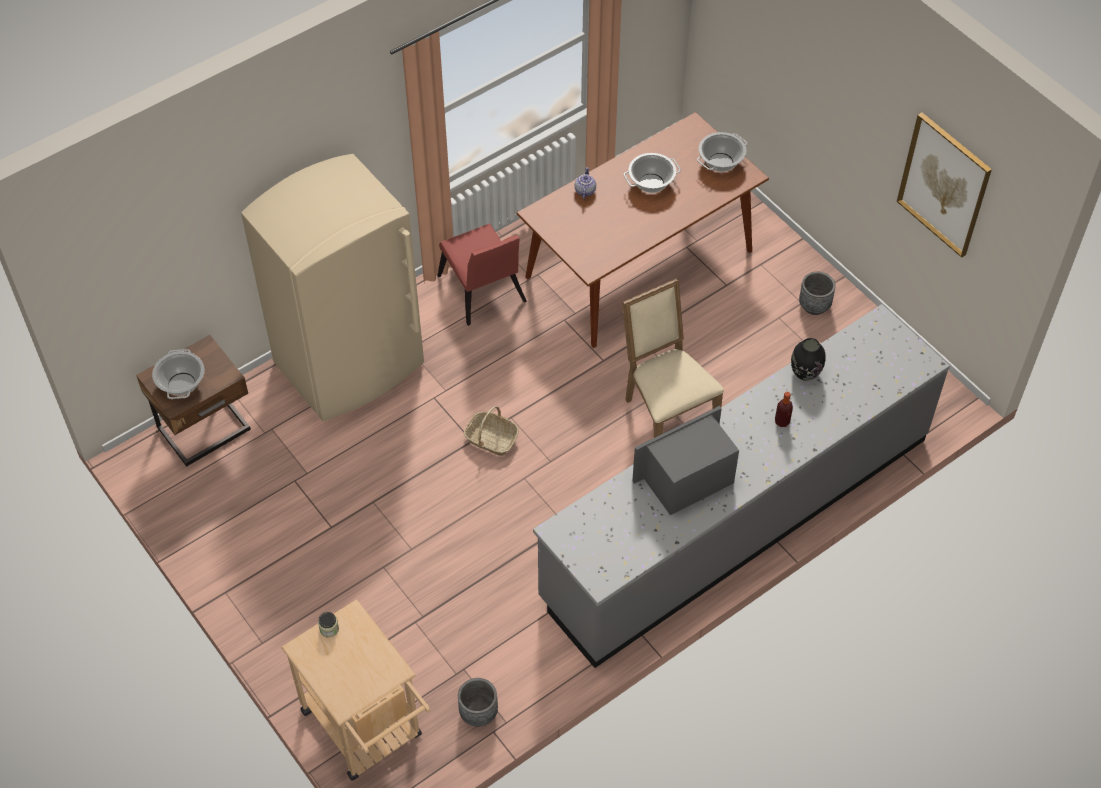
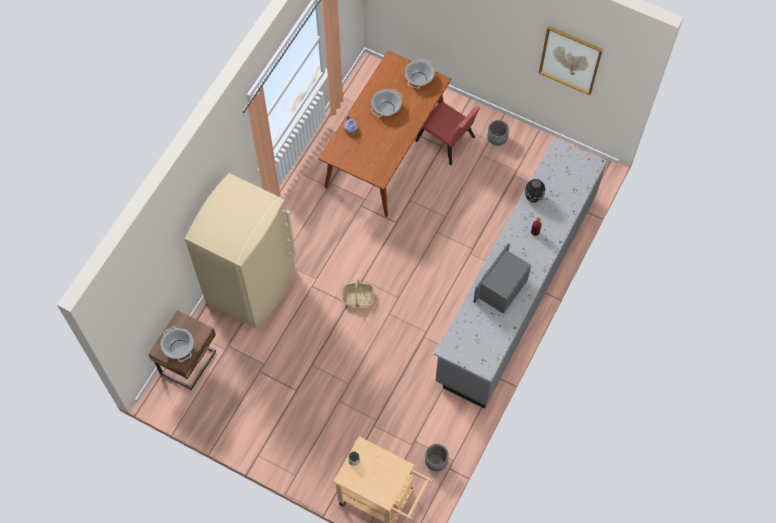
camera: 25 degrees left, 10 degrees up
red chair [437,223,527,326] -> red chair moved to [415,101,480,165]
beige chair [622,278,724,438] -> none

